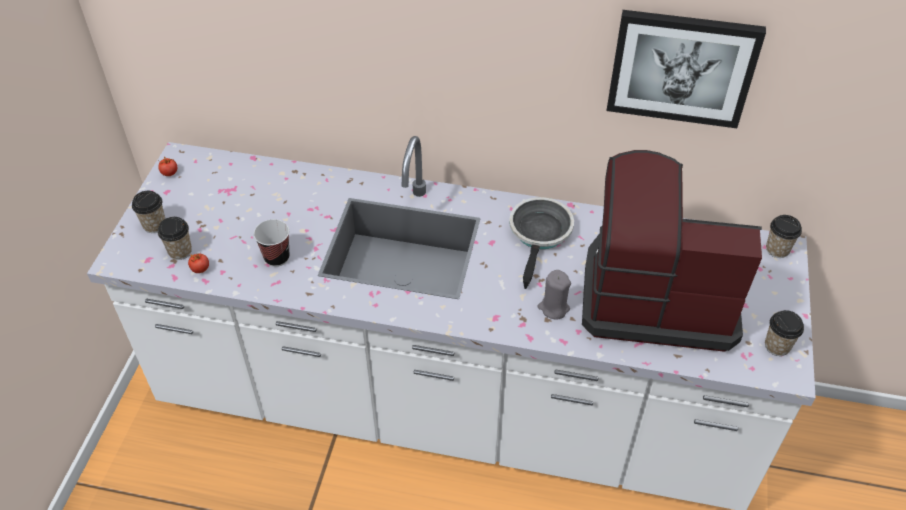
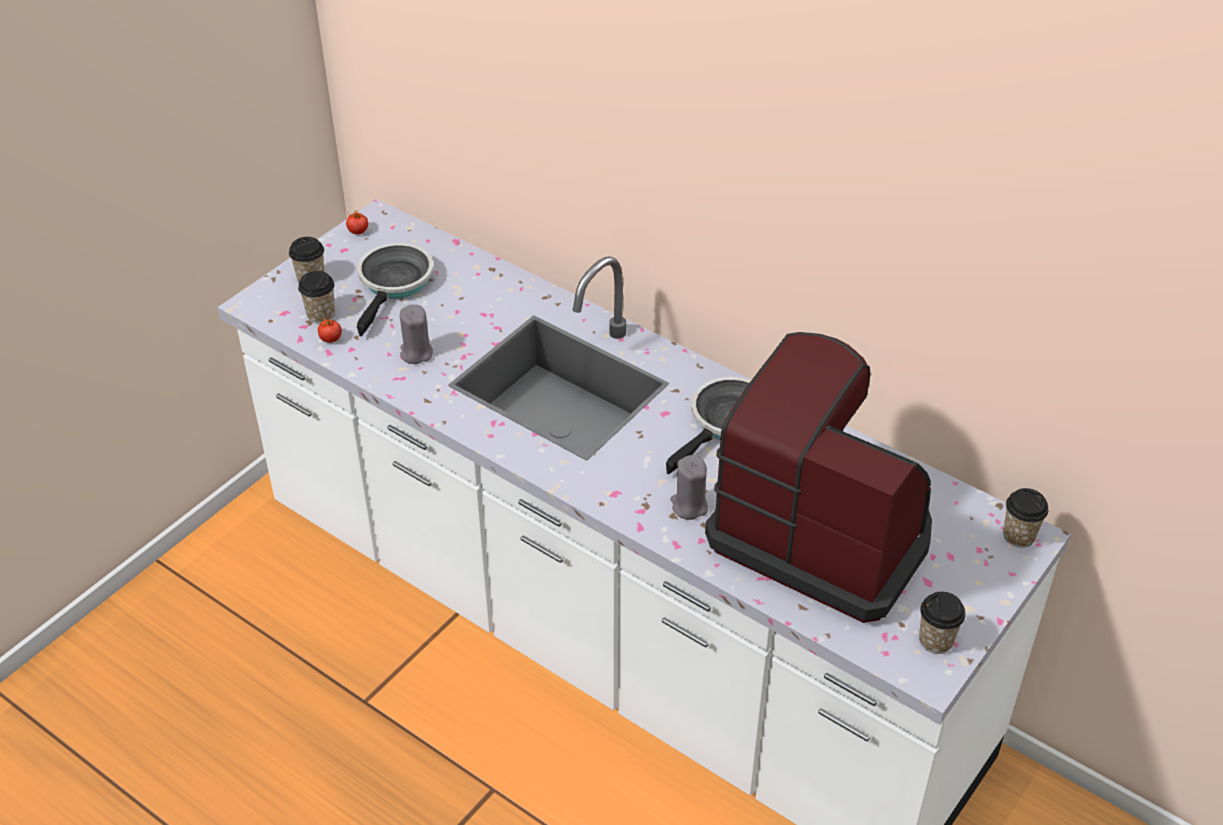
camera: 25 degrees right, 5 degrees down
cup [254,219,290,267] -> grey candle [399,304,433,364]
picture [606,10,766,128] -> none
none -> frying pan [357,243,434,337]

